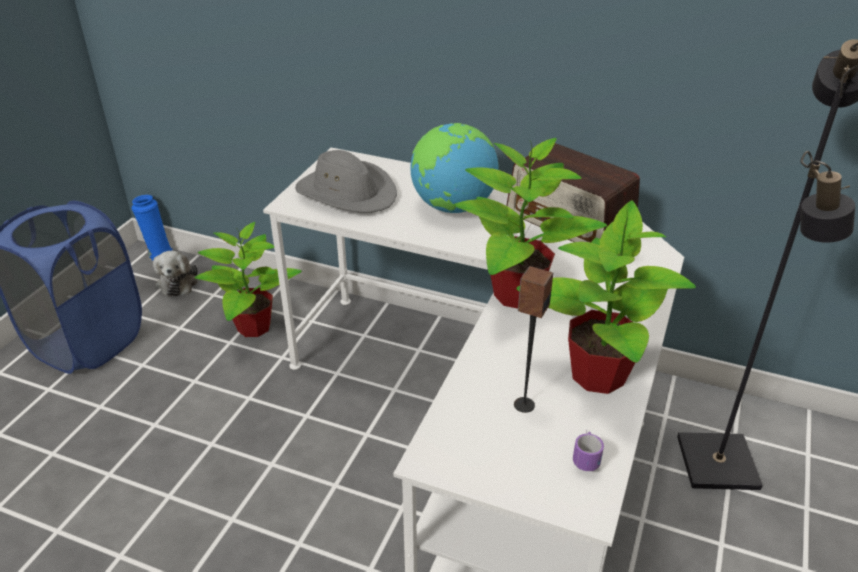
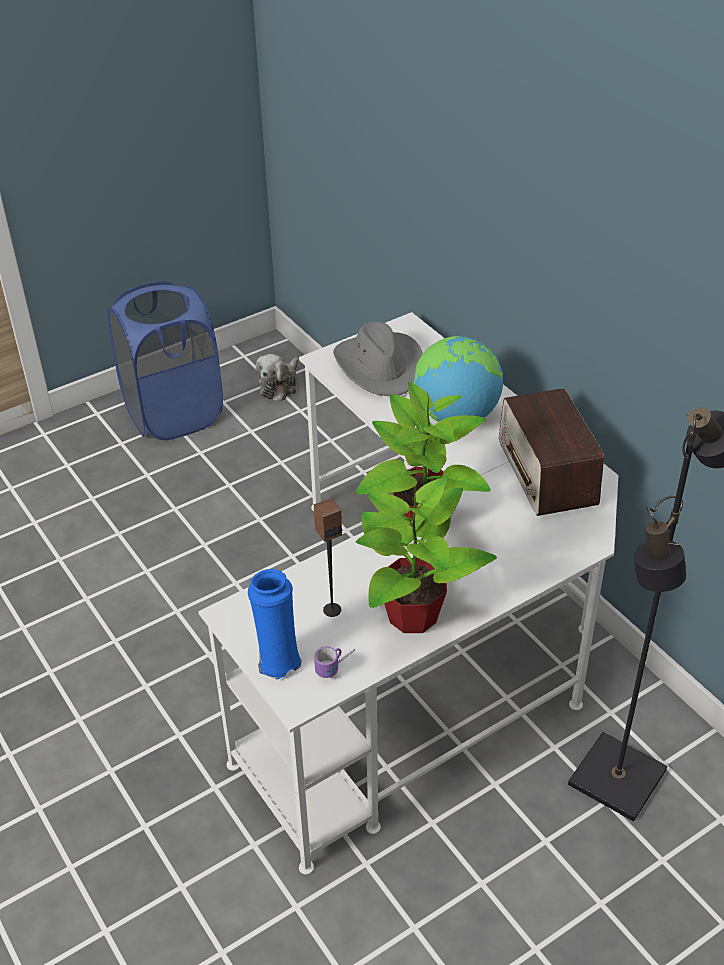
camera: 35 degrees right, 5 degrees up
blue vase [132,195,173,261] -> blue vase moved to [248,569,302,679]
potted plant [195,222,302,337] -> none

